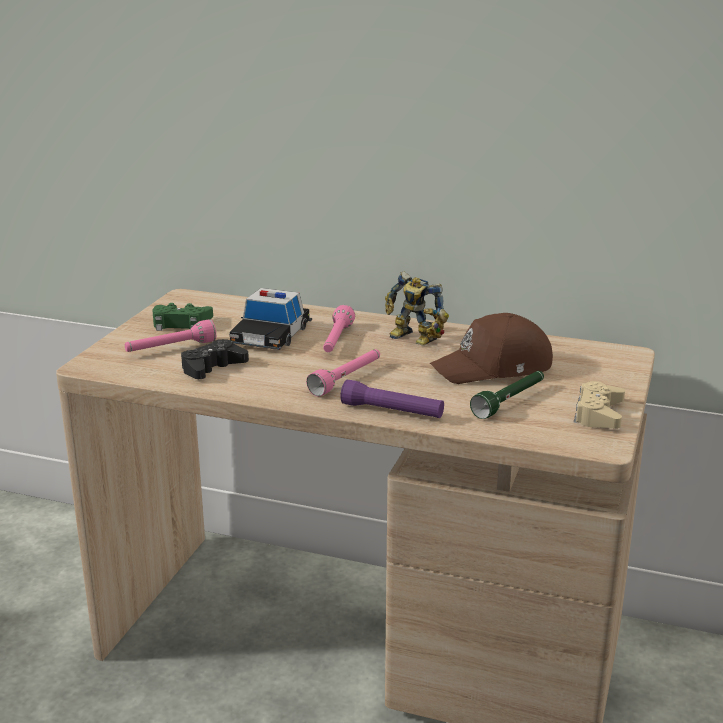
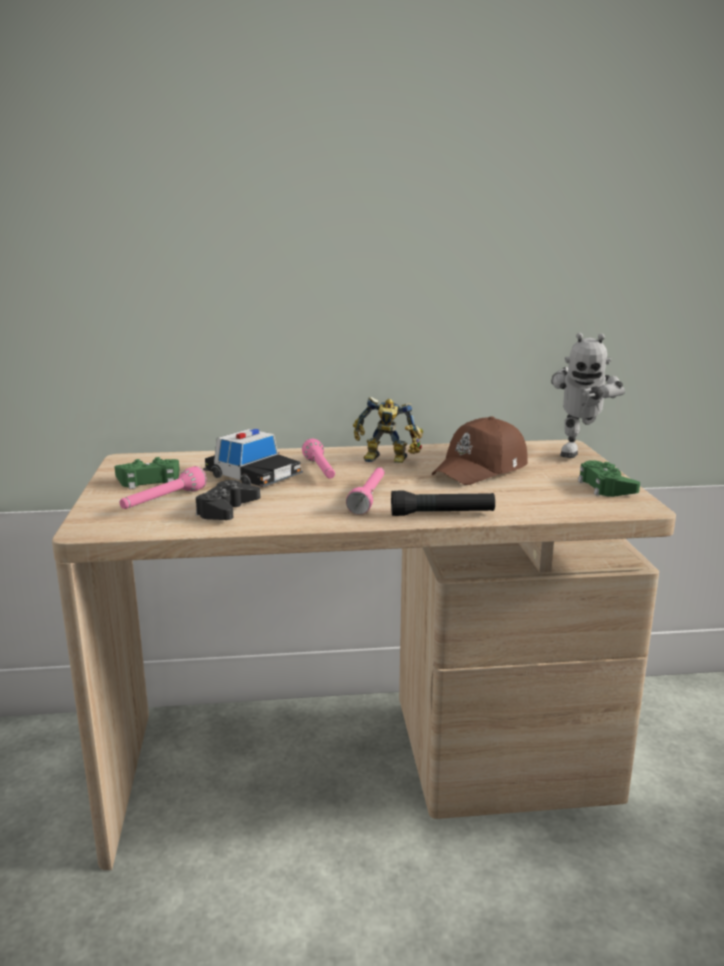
camera: 25 degrees left, 5 degrees down
toy car [229,288,312,350] -> toy car turned 45 degrees counterclockwise [203,429,303,487]
purple flashlight [340,380,444,418] -> black flashlight [391,491,495,516]
green flashlight [470,371,544,419] -> none
beige game controller [574,381,625,429] -> green game controller [578,460,640,497]
none -> toy robot [551,333,625,458]

